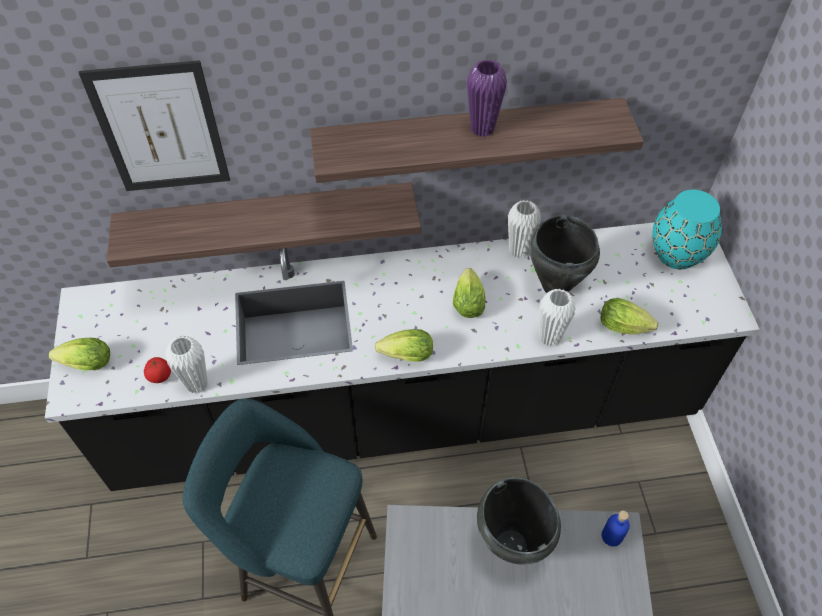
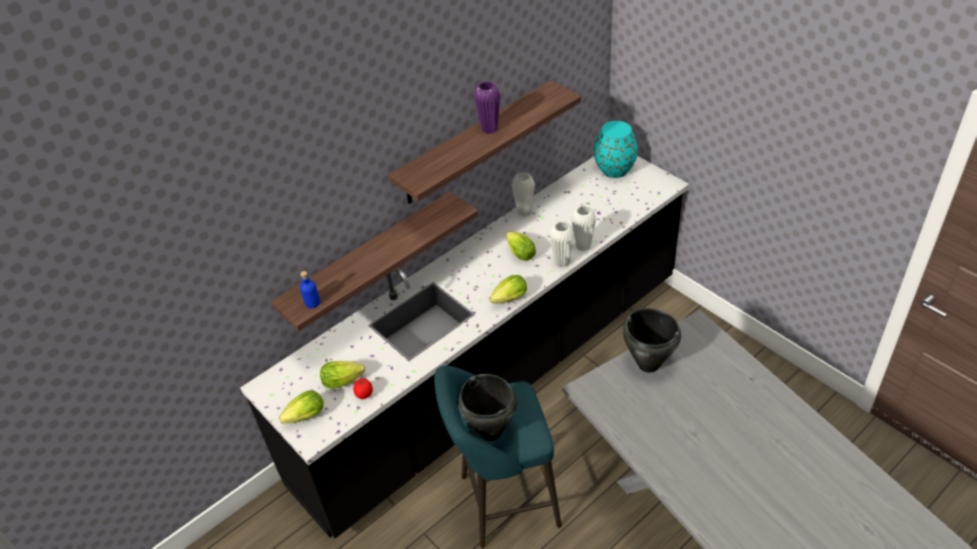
camera: 30 degrees left, 10 degrees down
picture [79,60,230,191] -> none
white vase [166,336,208,394] -> white vase moved to [549,221,574,268]
black cooking pot [530,215,600,293] -> black cooking pot moved to [458,374,517,441]
lettuce [600,298,658,334] -> lettuce moved to [320,361,365,389]
blue bottle [602,511,630,547] -> blue bottle moved to [300,271,320,308]

